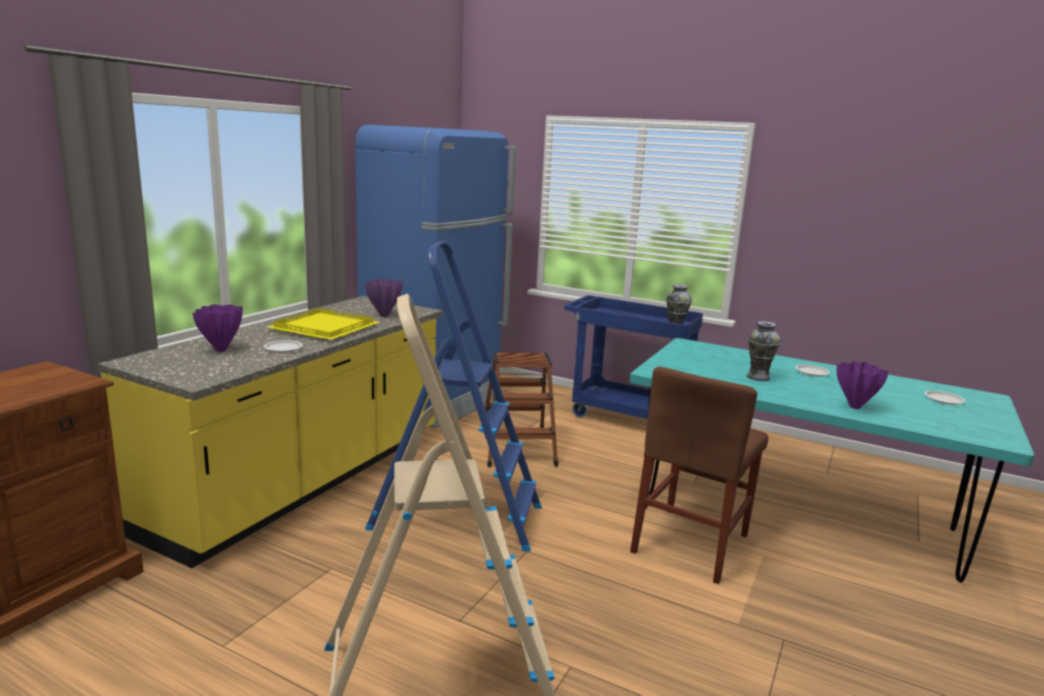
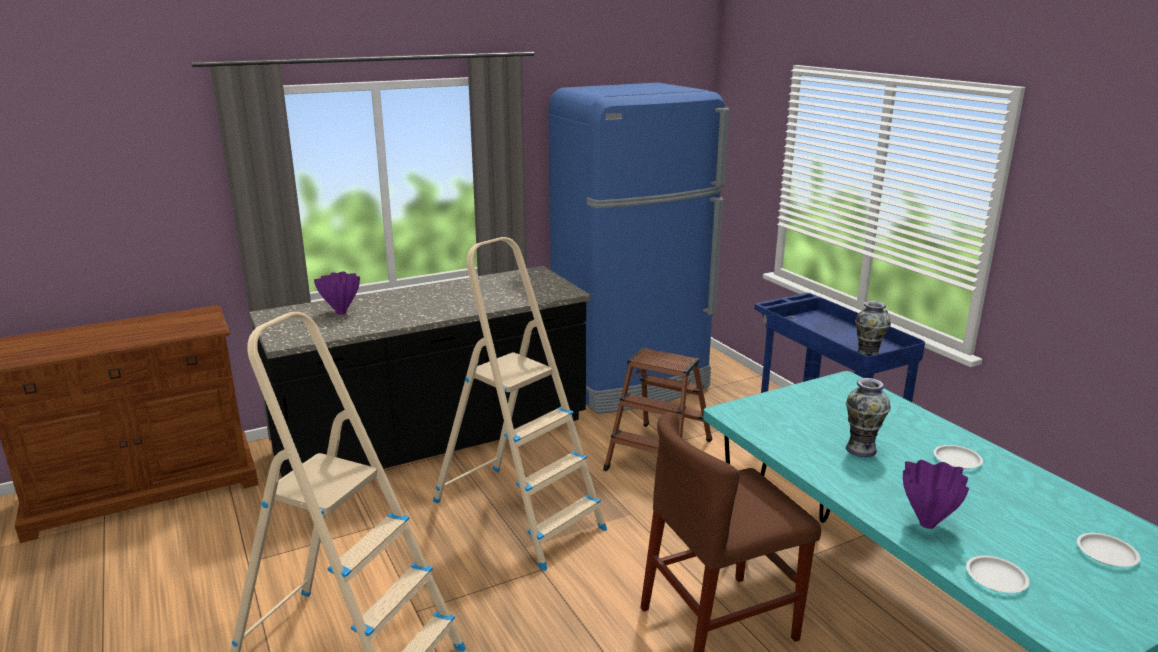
camera: 35 degrees right, 5 degrees up
yellow counter [98,296,442,568] -> black counter [249,266,590,477]
white plate [264,340,303,353] -> white plate moved to [966,556,1029,593]
yellow tray [268,308,379,340] -> none
blue step ladder [365,241,542,552] -> beige step ladder [433,237,607,571]
purple vase [365,279,403,317] -> none

